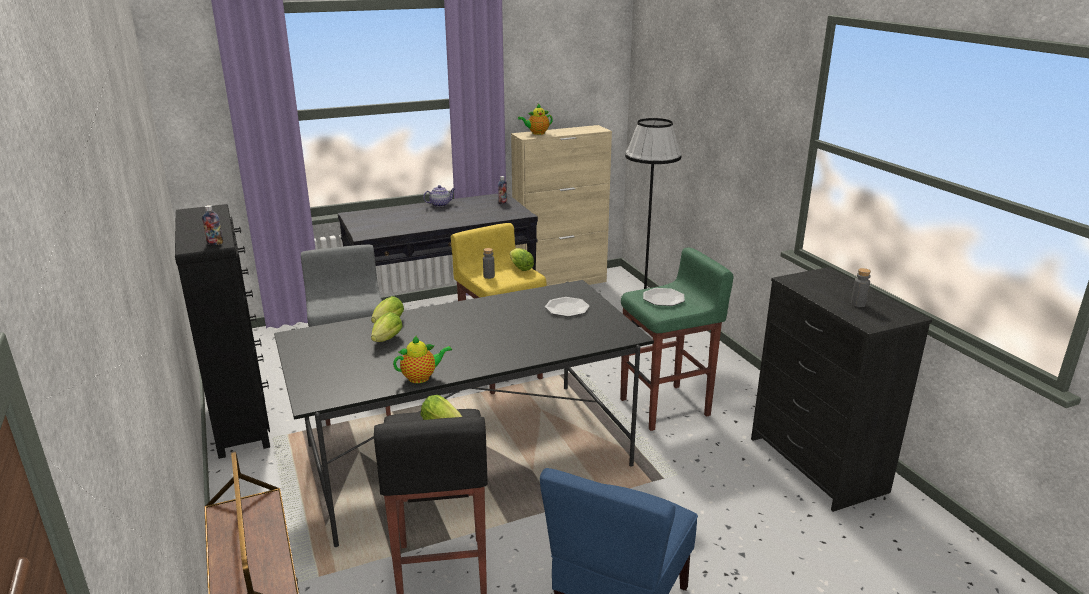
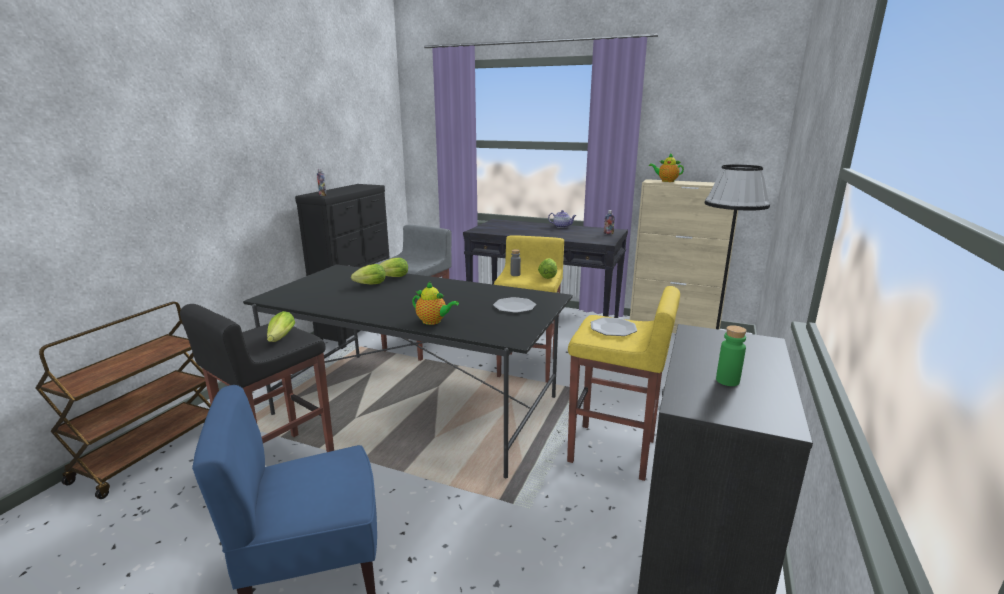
camera: 45 degrees right, 5 degrees down
teapot [393,335,452,383] -> teapot moved to [412,282,459,325]
green stool [620,247,734,431] -> yellow stool [567,286,680,481]
grey bottle [851,268,871,307] -> green bottle [716,325,747,386]

